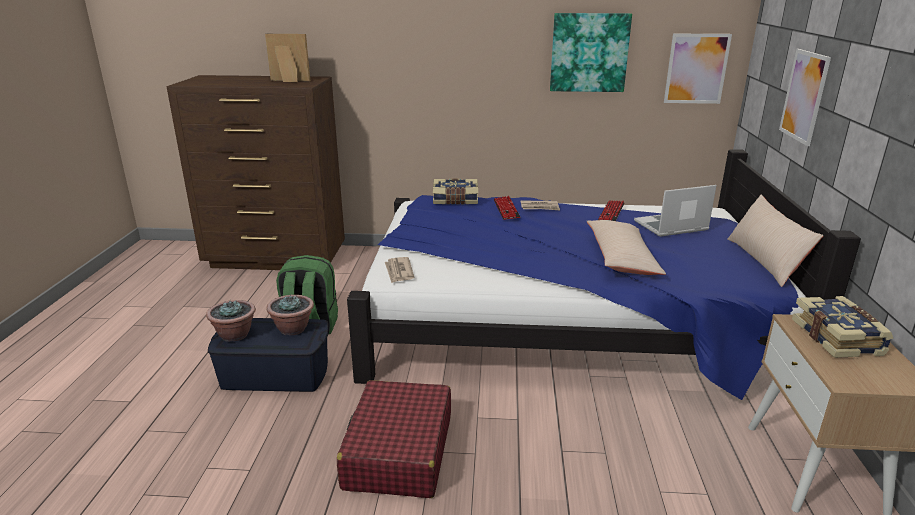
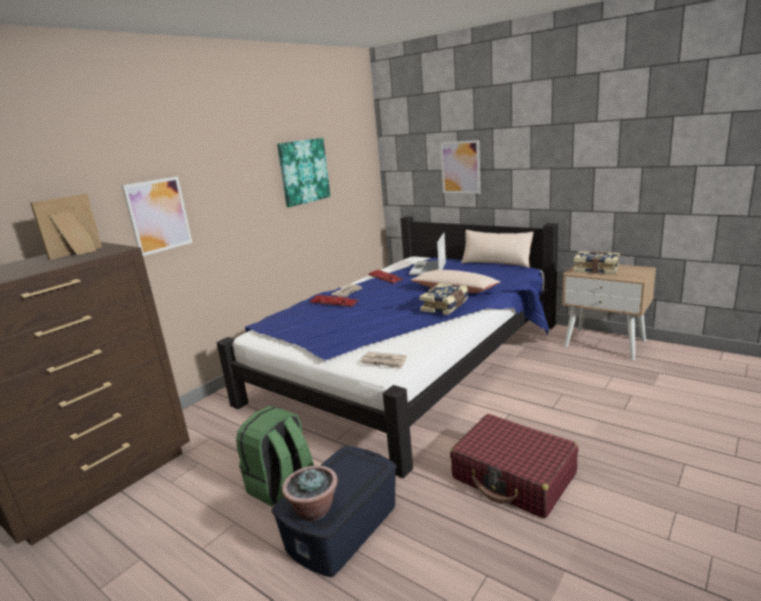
camera: 55 degrees left, 5 degrees down
potted plant [266,295,314,335] -> none
book [433,178,478,204] -> book moved to [419,283,468,315]
picture [664,34,732,104] -> picture moved to [122,176,192,256]

